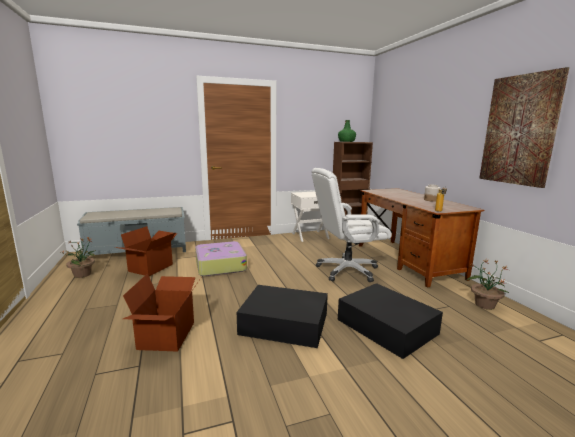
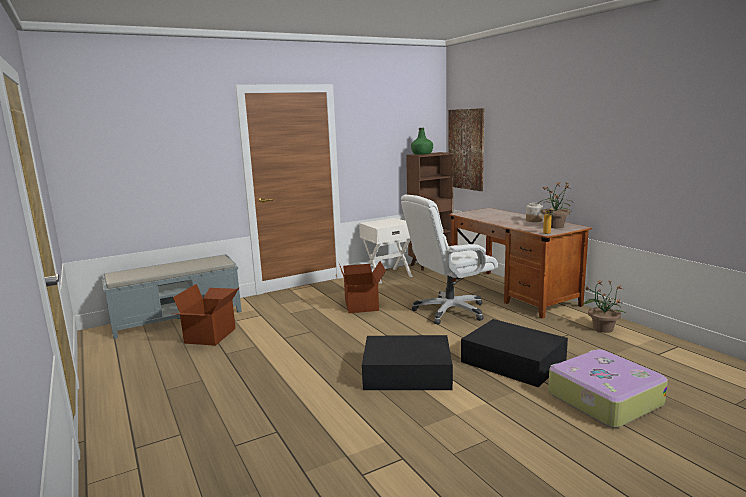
camera: 10 degrees left, 0 degrees up
potted plant [61,237,95,278] -> potted plant moved to [540,182,573,228]
cardboard box [123,273,201,352] -> cardboard box moved to [339,261,386,313]
suitcase [195,241,247,276] -> suitcase moved to [548,349,668,428]
picture [479,67,569,188] -> picture moved to [449,108,484,191]

